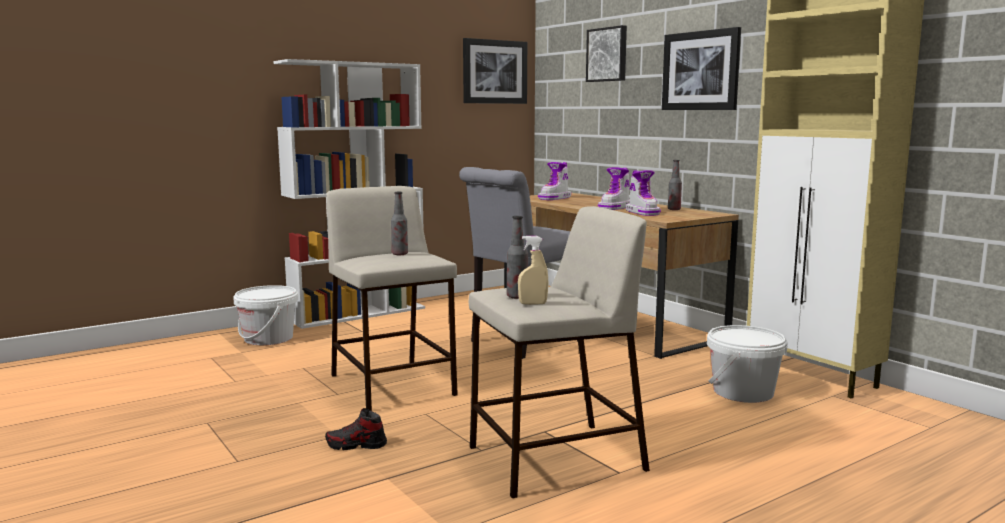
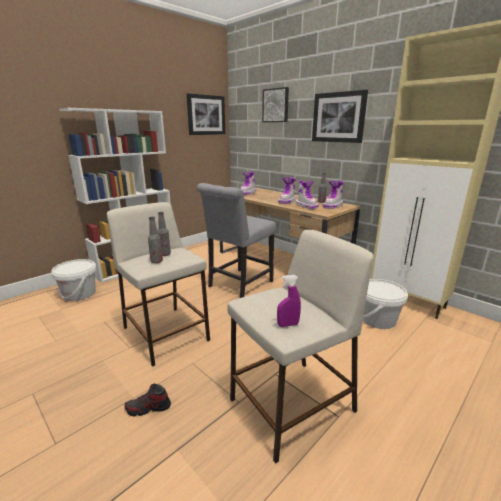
camera: 10 degrees left, 10 degrees up
bottle [507,216,528,299] -> bottle moved to [148,217,163,263]
beige spray bottle [518,236,549,305] -> purple spray bottle [277,275,301,327]
none -> boot [323,180,344,209]

